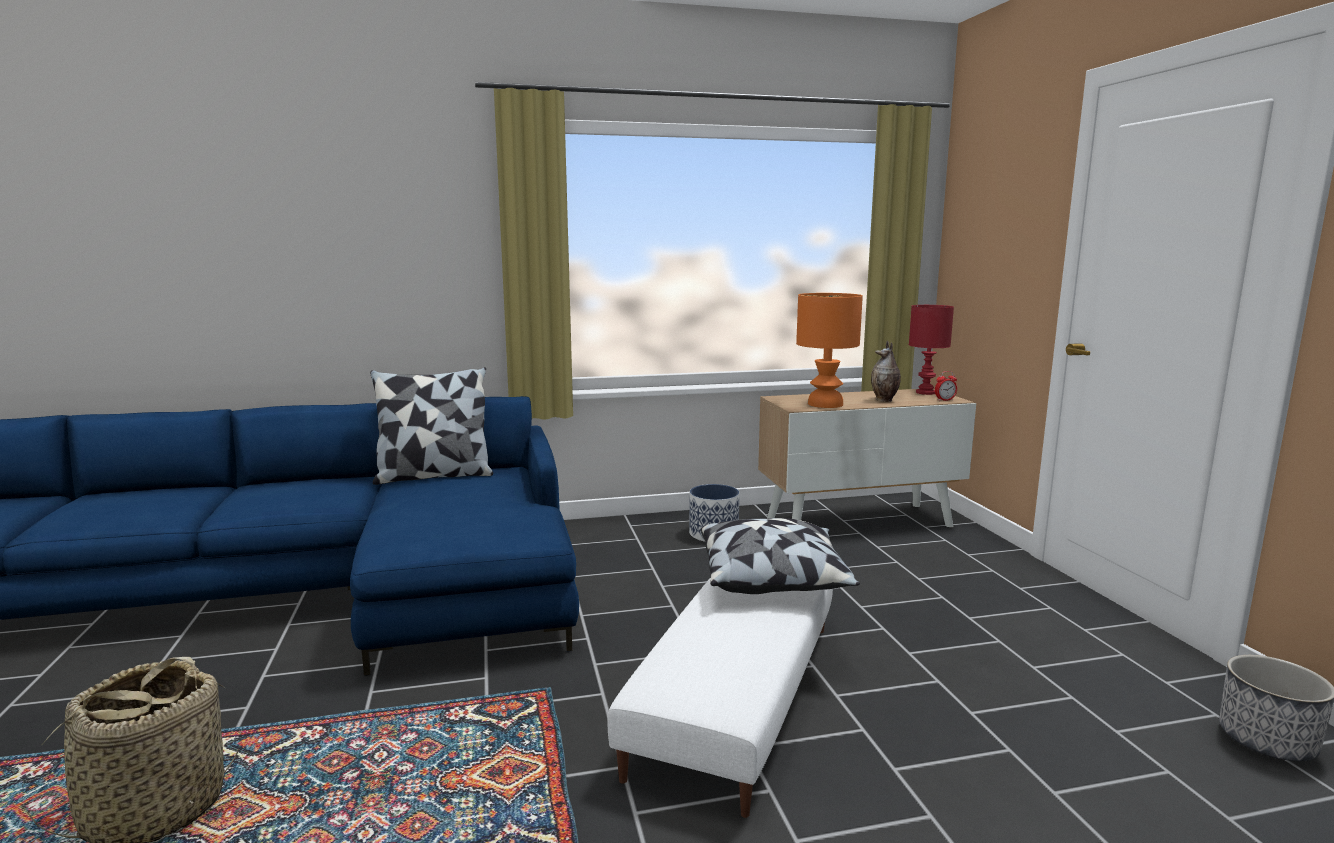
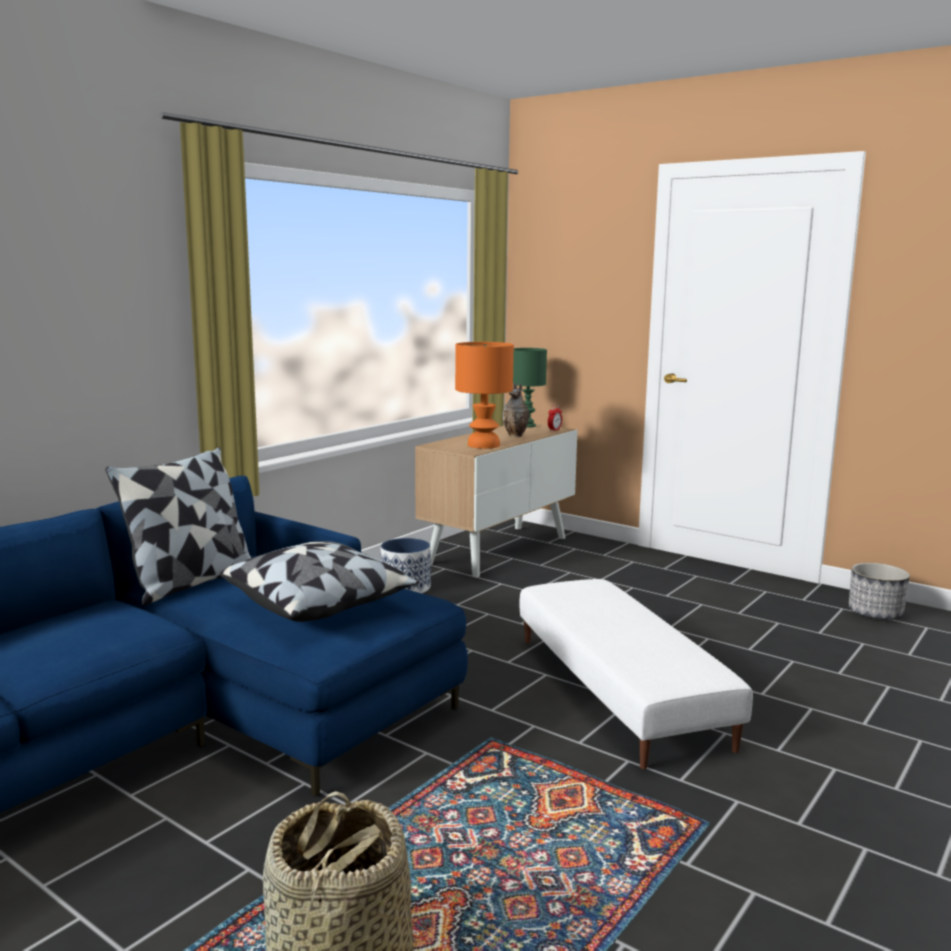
camera: 40 degrees left, 0 degrees up
pillow [701,518,860,594] -> pillow moved to [220,541,419,622]
red table lamp [909,305,954,395] -> green table lamp [513,348,547,428]

